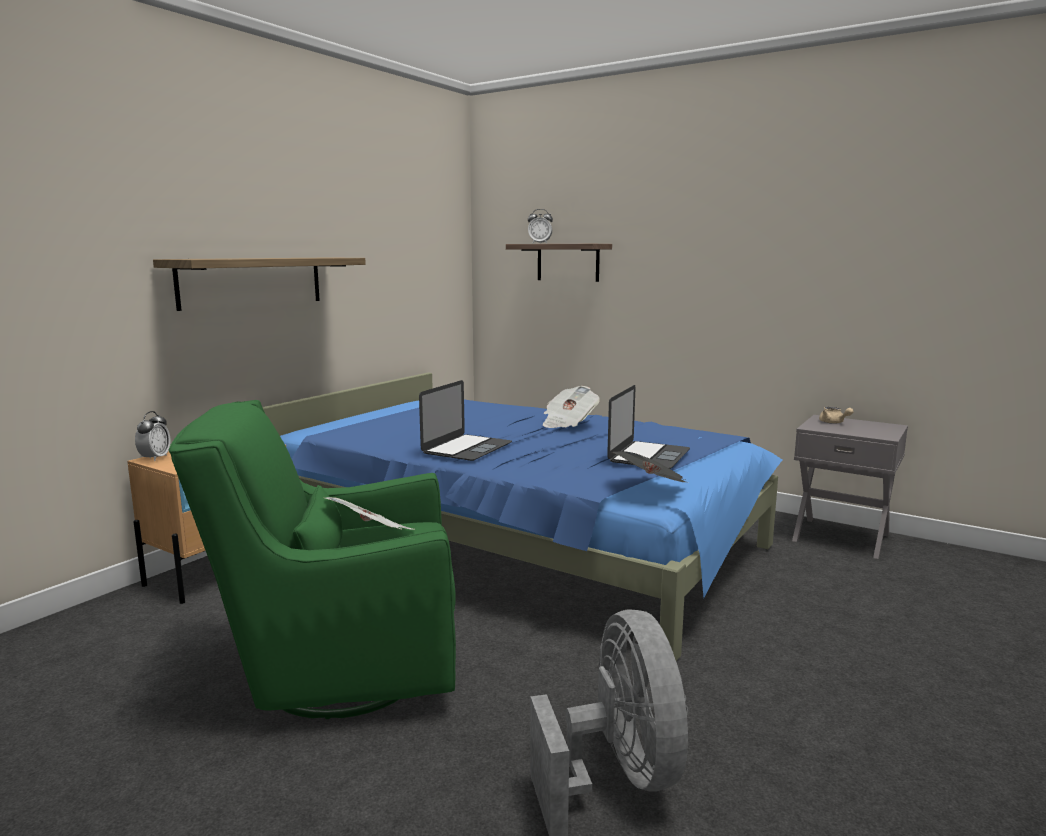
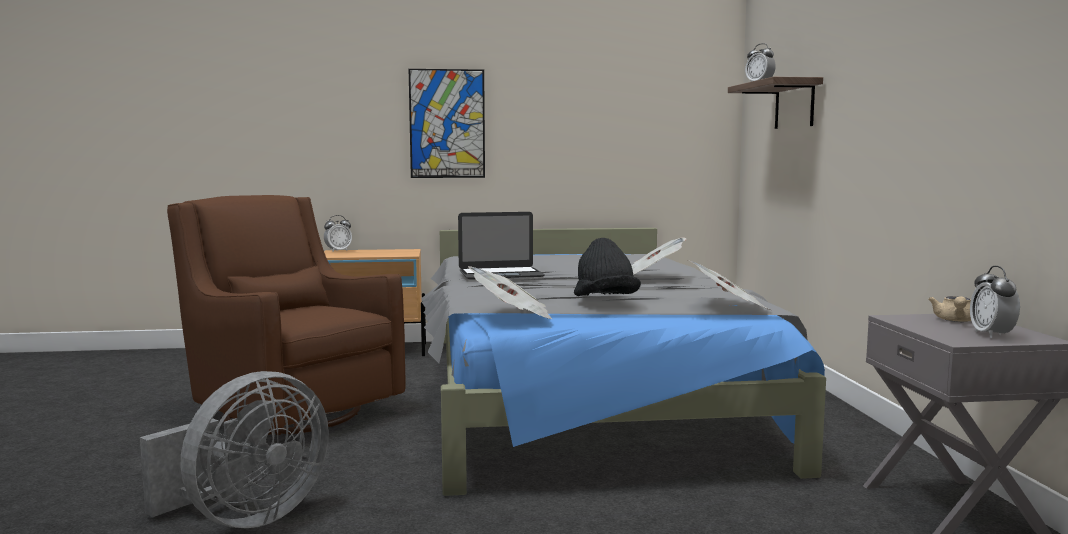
camera: 50 degrees right, 5 degrees down
shelf [153,258,366,311] -> picture [409,69,485,178]
green armchair [169,400,456,719] -> brown armchair [167,195,406,435]
blue bed [262,373,782,661] -> grey bed [421,228,826,496]
newspaper [326,497,414,530] -> newspaper moved to [688,260,770,310]
laptop [607,385,690,469] -> black hat [574,238,641,296]
none -> alarm clock [970,266,1020,338]

